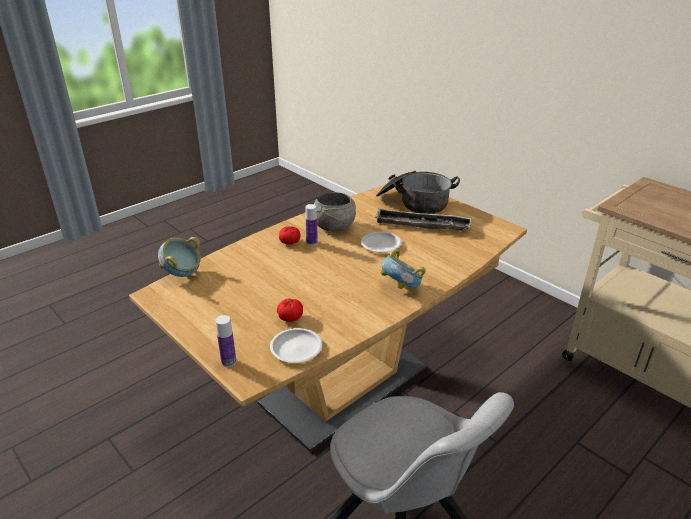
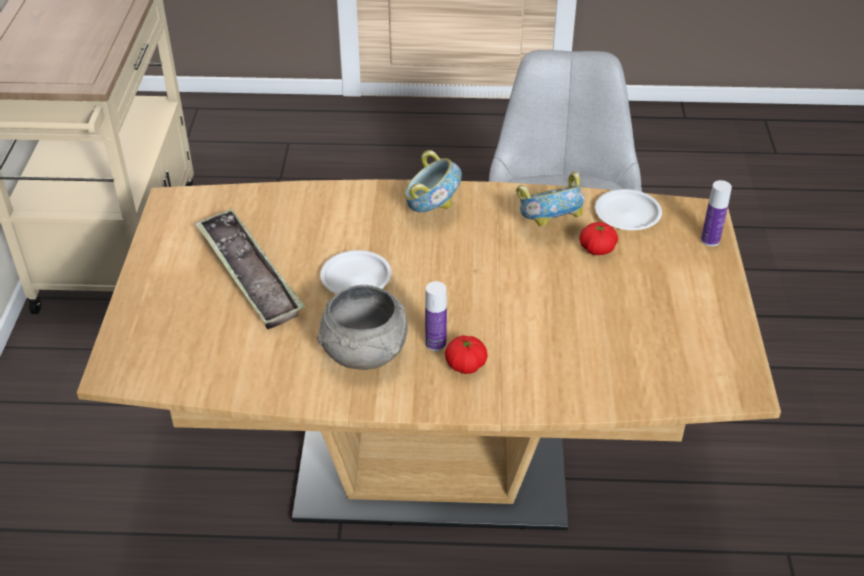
camera: 135 degrees left, 10 degrees up
bowl [158,237,201,277] -> bowl moved to [516,172,585,227]
cooking pot [376,171,460,214] -> none

